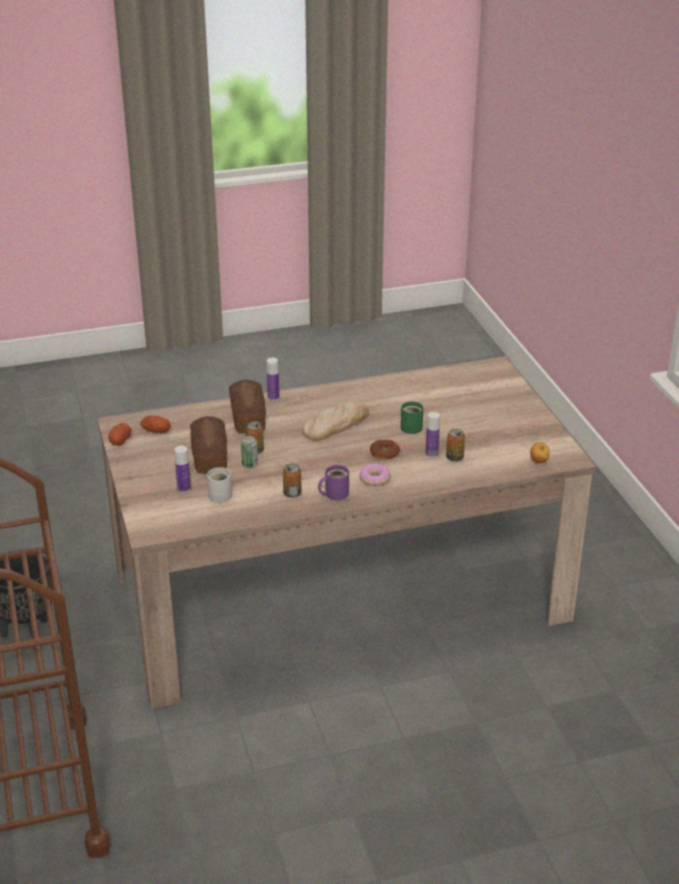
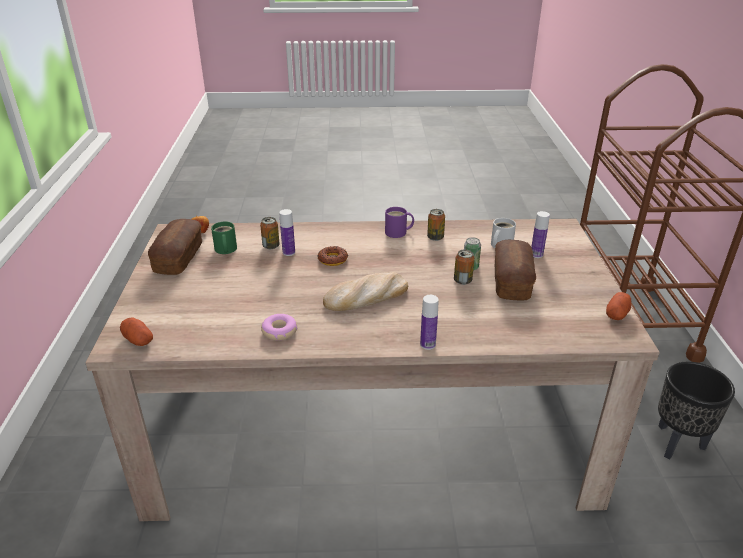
camera: 165 degrees left, 0 degrees up
potato [140,415,171,434] -> potato moved to [120,317,153,346]
bread [229,380,266,433] -> bread moved to [148,219,202,275]
donut [359,464,391,486] -> donut moved to [261,314,297,341]
green mug [401,402,423,434] -> green mug moved to [211,222,237,254]

